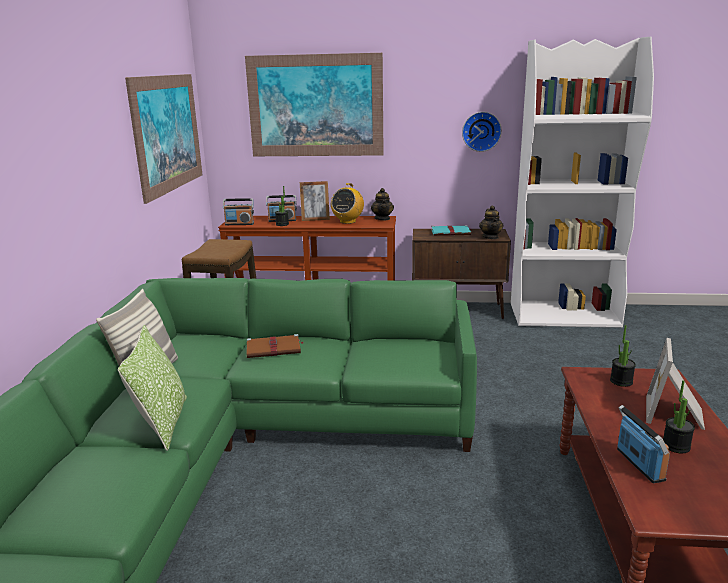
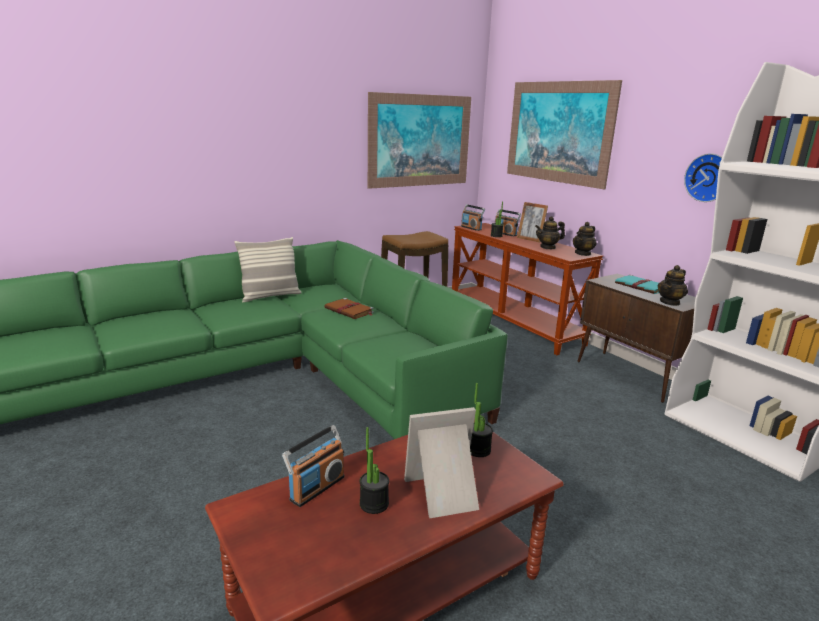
camera: 50 degrees right, 0 degrees up
pillow [118,325,187,451] -> none
radio [331,183,364,224] -> teapot [535,216,565,249]

